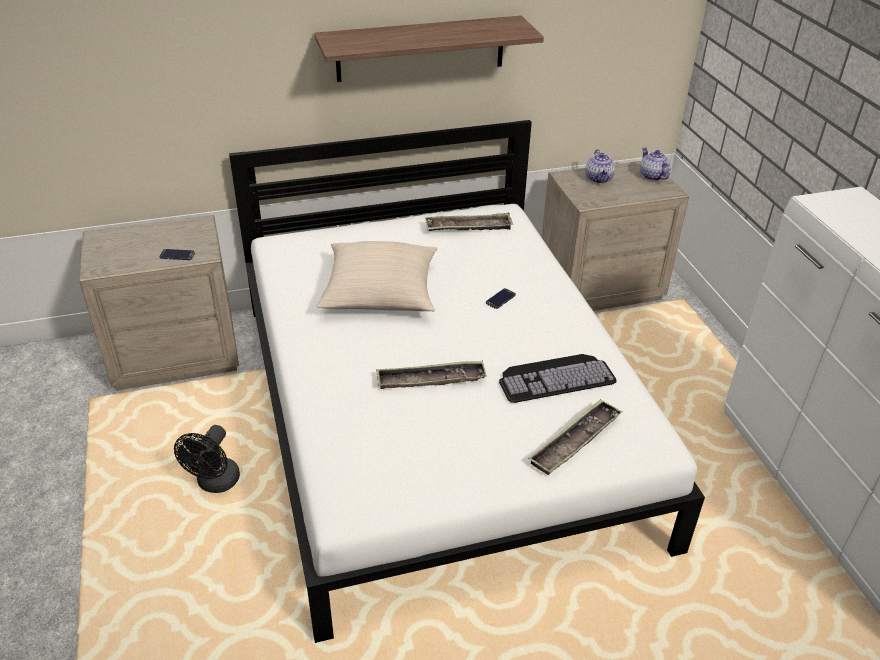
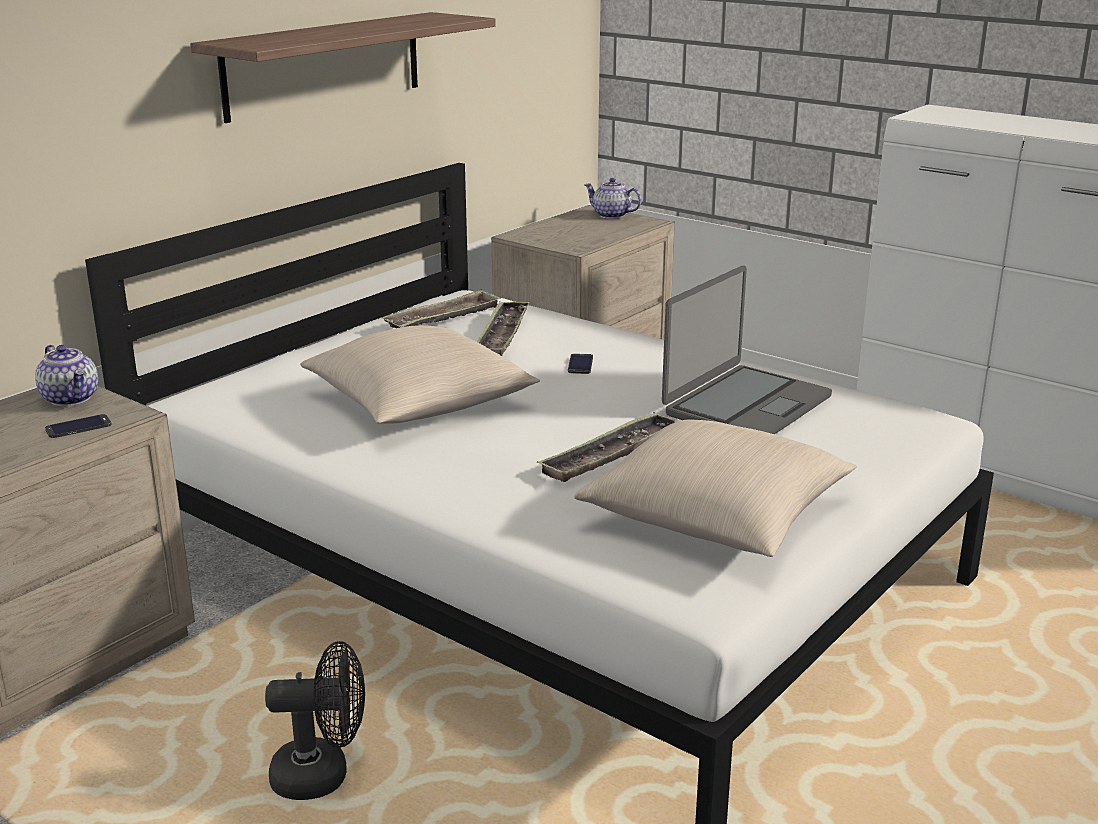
camera: 35 degrees left, 15 degrees down
black fan [174,425,240,493] -> black fan turned 75 degrees counterclockwise [265,641,365,800]
keyboard [499,354,616,403] -> laptop [662,265,832,434]
tray [528,399,623,475] -> tray moved to [477,301,530,356]
teapot [585,149,615,183] -> teapot moved to [35,345,98,406]
none -> beige pillow [574,419,857,557]

